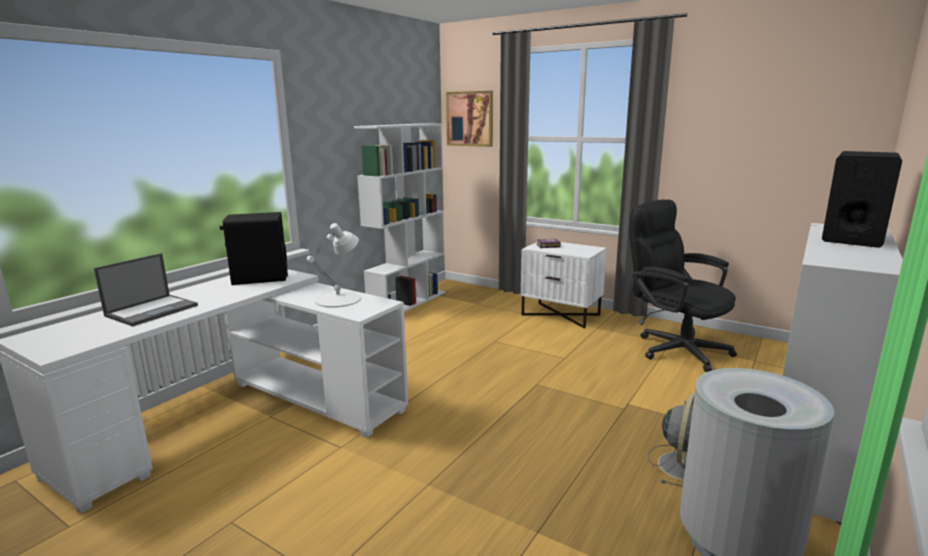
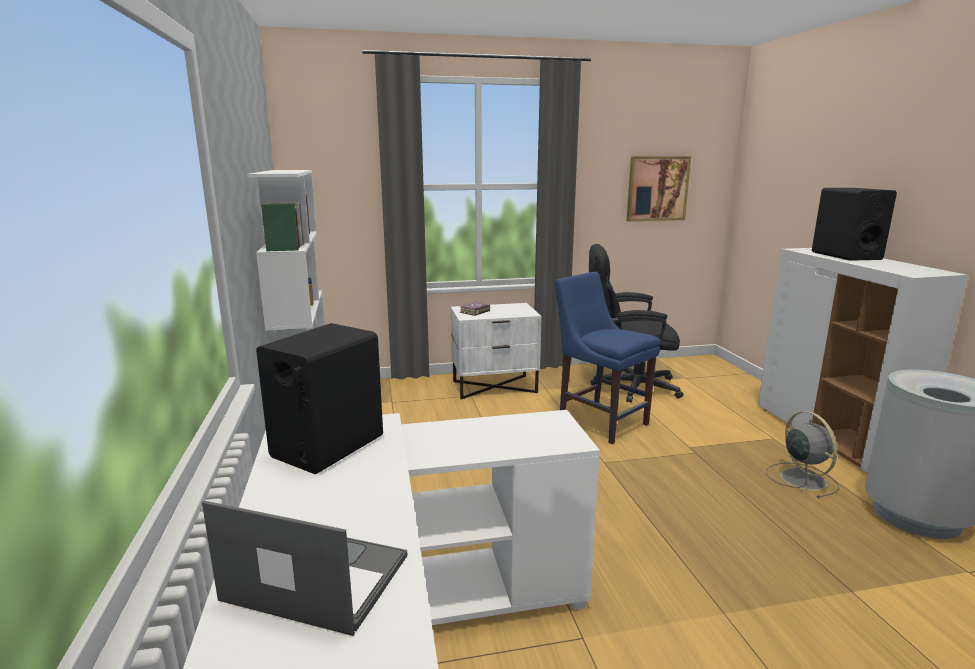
camera: 45 degrees left, 0 degrees up
laptop [94,253,198,327] -> laptop turned 60 degrees counterclockwise [202,501,408,636]
white table lamp [307,223,361,308] -> none
picture [446,91,493,147] -> picture moved to [627,156,691,221]
none -> blue chair [555,271,660,444]

